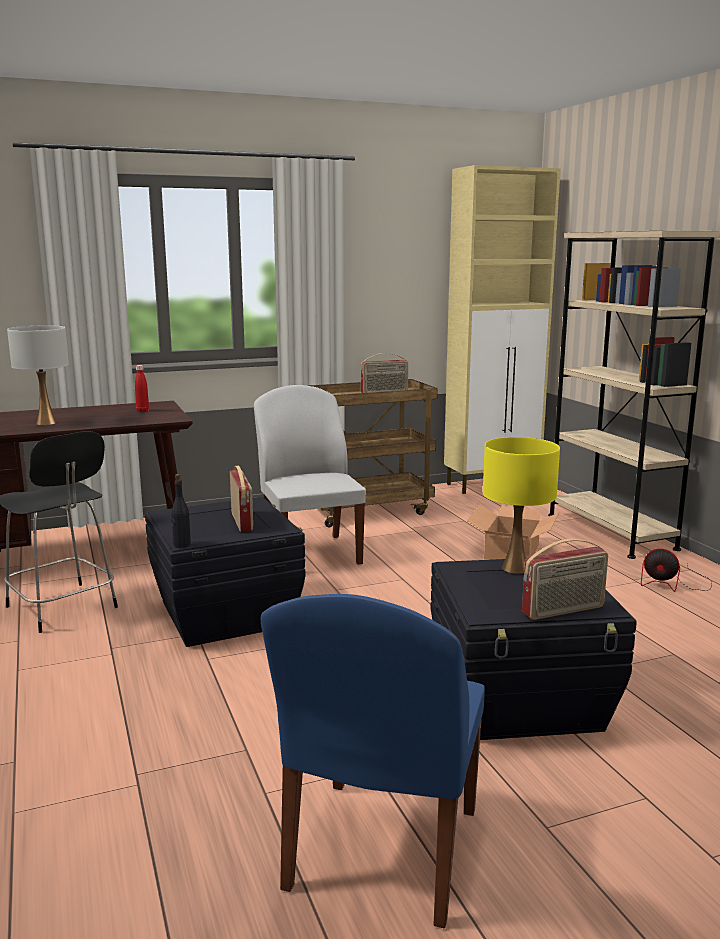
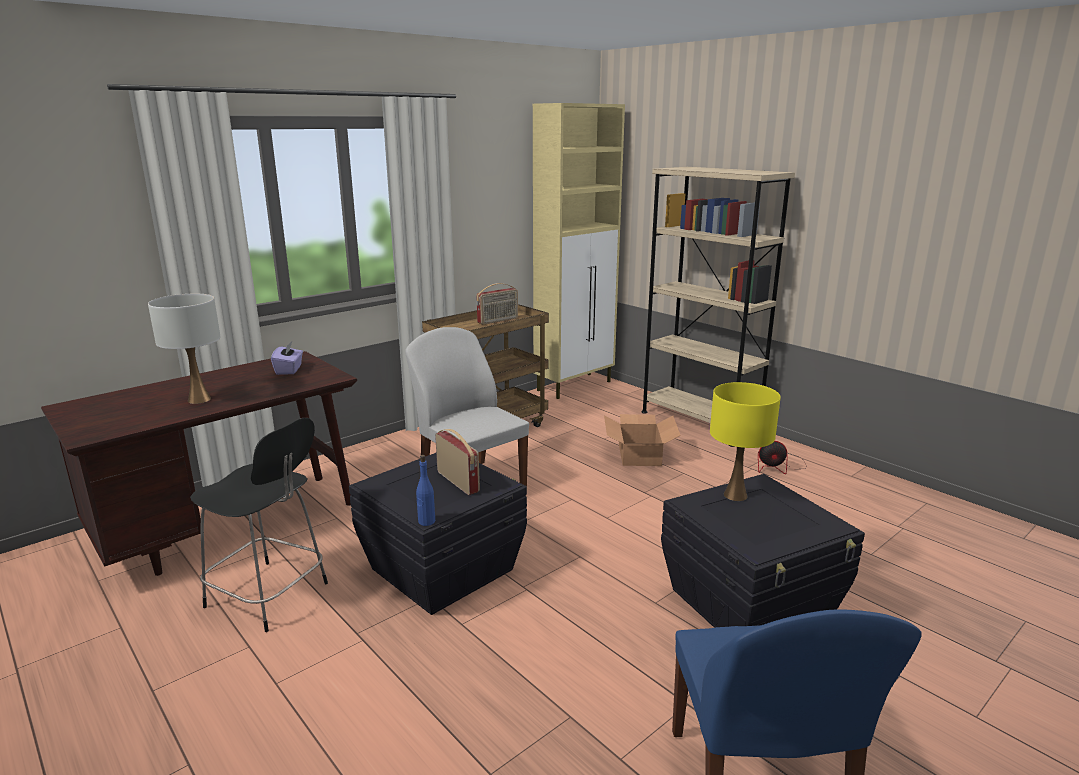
camera: 20 degrees left, 5 degrees up
red bottle [135,365,149,412] -> purple tissue box [271,342,303,375]
black bottle [171,474,191,548] -> blue bottle [416,455,435,526]
radio [522,539,608,620] -> none

